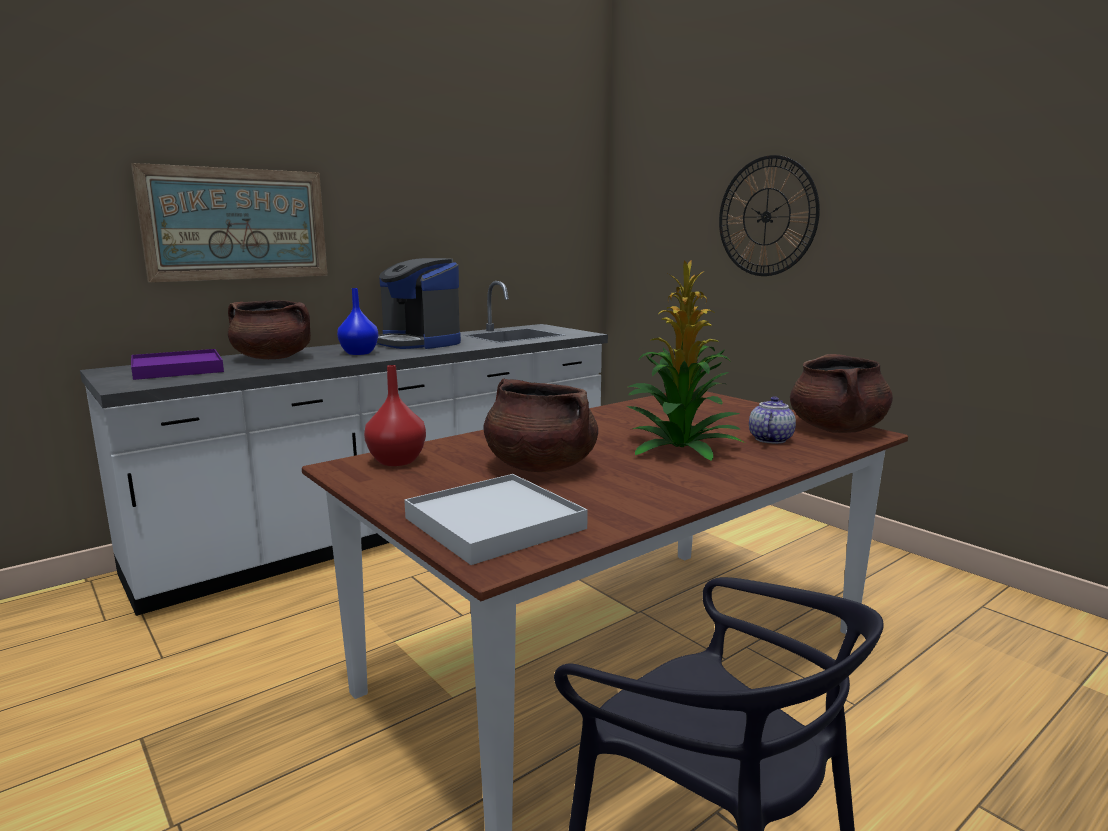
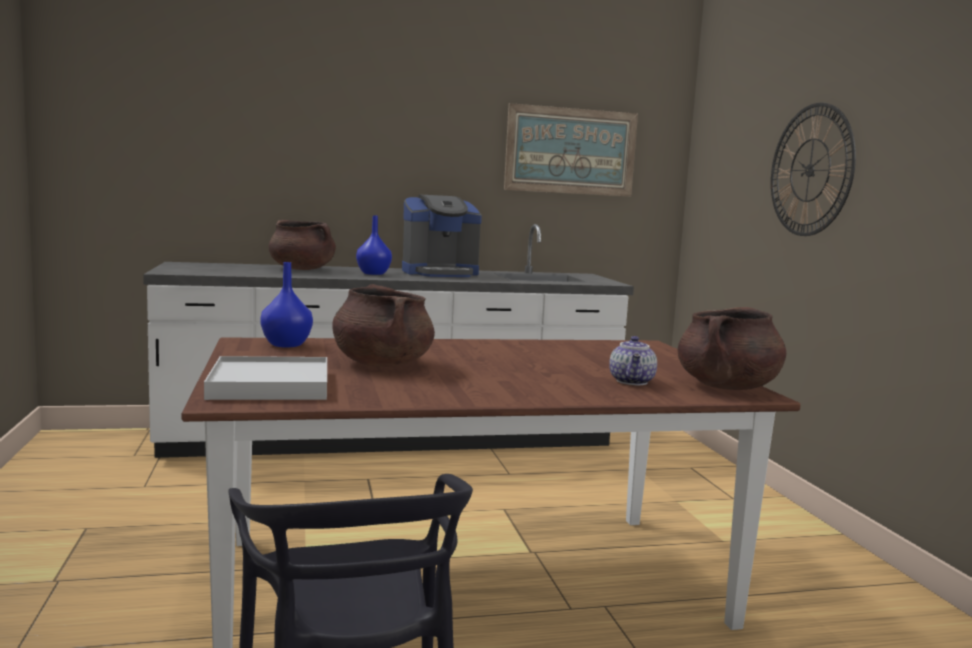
camera: 25 degrees right, 5 degrees down
picture [131,163,328,283] -> picture moved to [504,103,638,197]
purple tray [131,349,224,380] -> none
red vase [364,365,426,466] -> blue vase [260,262,313,348]
coffee machine [377,258,461,349] -> coffee machine turned 90 degrees counterclockwise [402,194,482,277]
potted plant [626,259,745,461] -> none
teapot [749,396,796,444] -> teapot turned 135 degrees clockwise [609,336,657,385]

